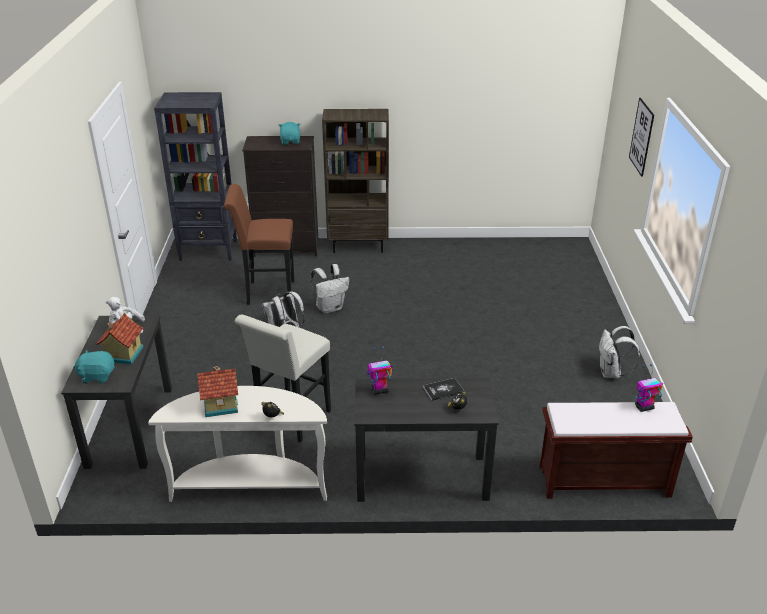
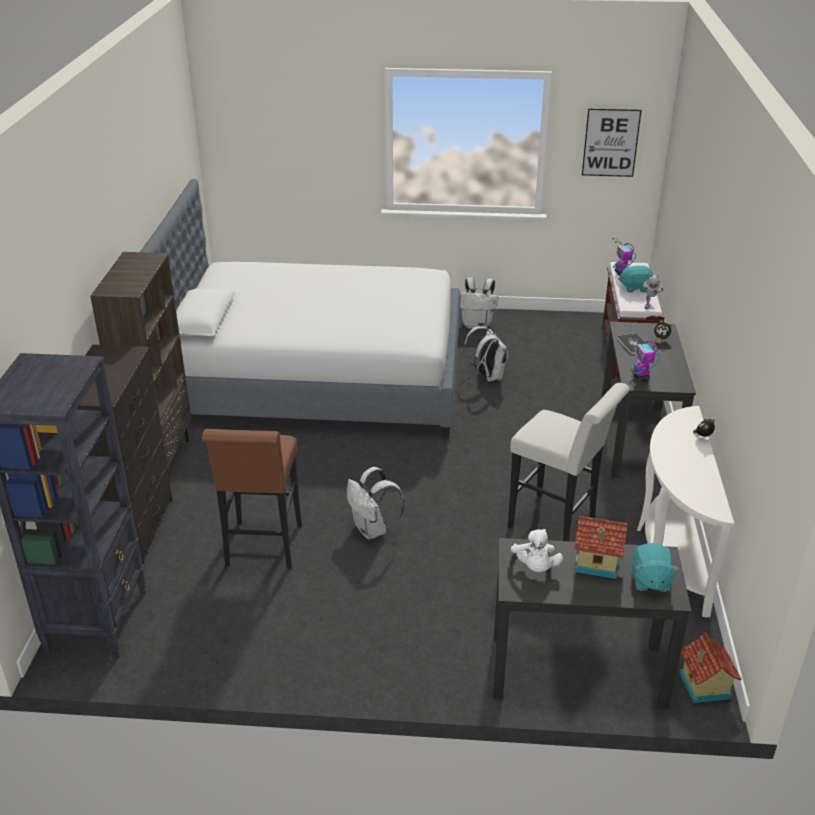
camera: 85 degrees left, 0 degrees up
toy house [197,366,238,417] -> toy house moved to [679,633,742,703]
turquoise plush toy [279,122,300,145] -> turquoise plush toy moved to [618,265,653,292]
white backpack [311,264,349,314] -> white backpack moved to [463,326,509,382]
picture [629,98,654,177] -> picture moved to [582,108,642,177]
none -> bed [140,179,460,438]
none -> toy robot [643,275,664,309]

